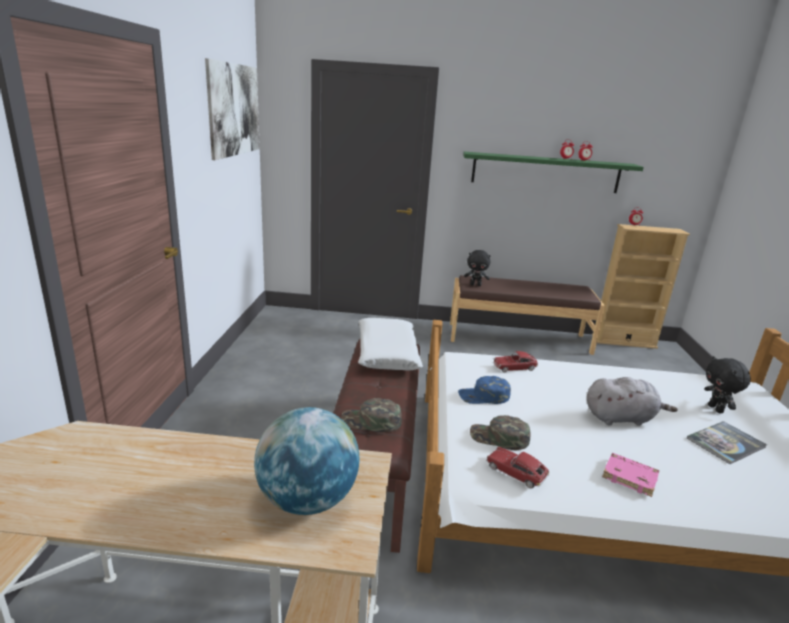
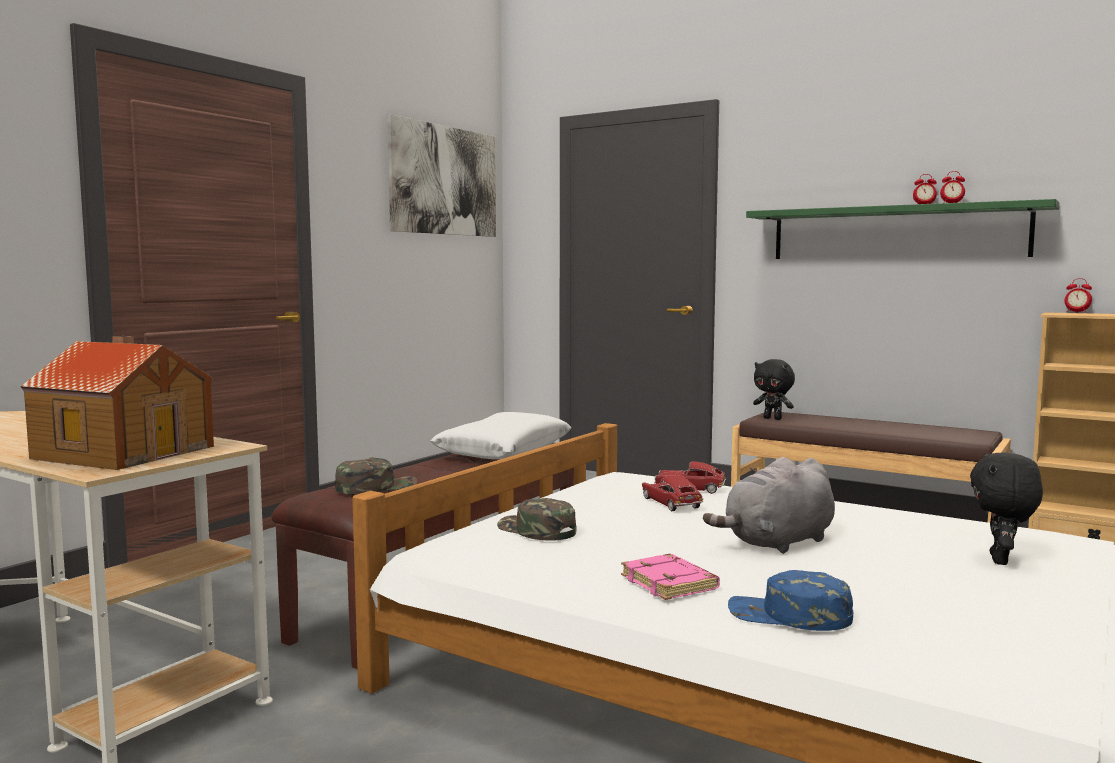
camera: 30 degrees right, 15 degrees down
globe [254,407,360,515] -> toy house [20,336,214,470]
green cap [341,398,402,433] -> green cap turned 105 degrees clockwise [335,458,417,494]
blue cap [458,376,511,404] -> blue cap moved to [728,570,853,631]
toy car [486,446,549,488] -> toy car moved to [642,475,703,511]
grey plush toy [587,377,678,426] -> grey plush toy turned 120 degrees clockwise [703,457,835,554]
book [687,421,767,464] -> none

